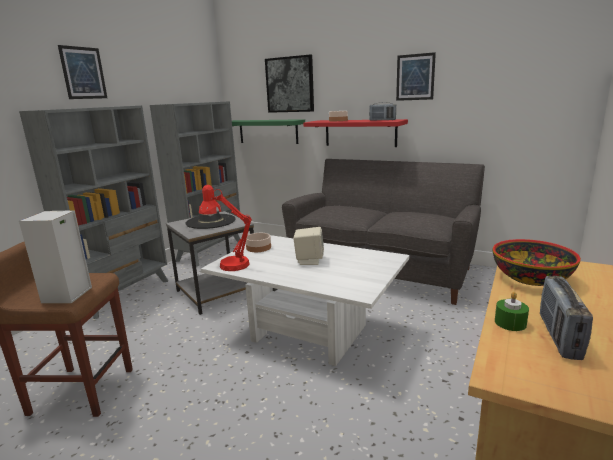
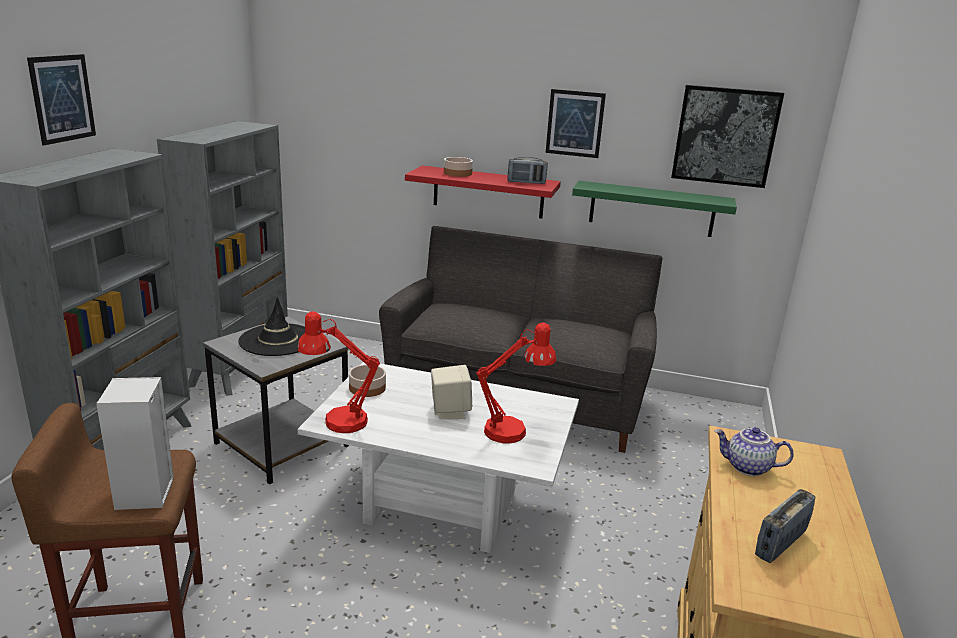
camera: 15 degrees left, 5 degrees up
green shelf [232,119,305,144] -> green shelf moved to [572,181,737,237]
picture [265,55,314,113] -> picture moved to [671,85,784,188]
bowl [493,239,581,286] -> teapot [715,427,794,476]
green candle [495,292,529,331] -> none
radio [540,276,593,360] -> radio turned 45 degrees clockwise [755,489,815,563]
none -> red table lamp [476,322,556,444]

